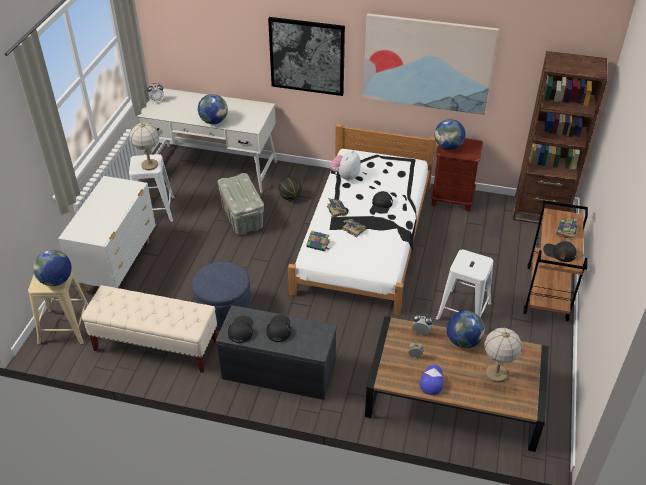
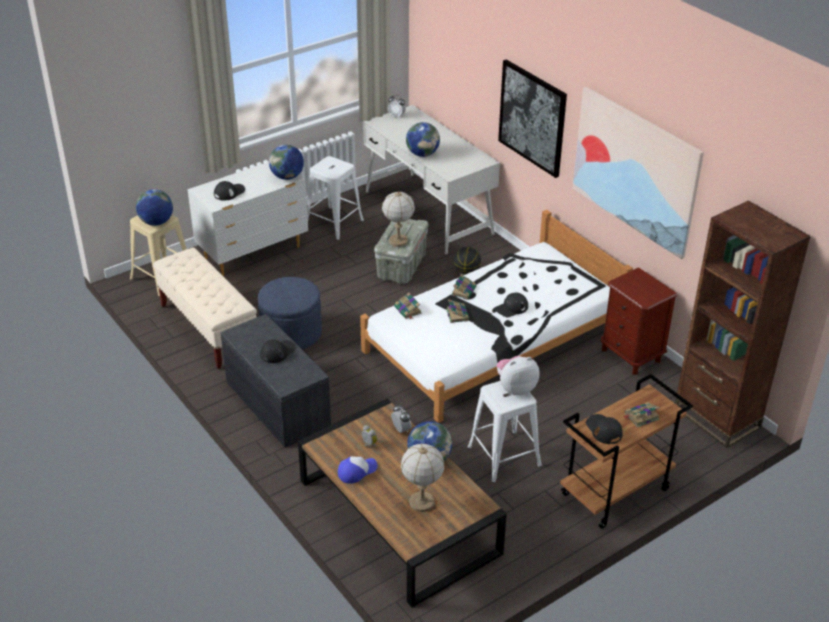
camera: 40 degrees right, 5 degrees down
table lamp [130,122,160,171] -> table lamp moved to [382,192,415,247]
black cap [228,316,253,343] -> black cap moved to [214,181,245,201]
plush toy [329,150,361,181] -> plush toy moved to [497,356,540,395]
globe [435,119,465,150] -> globe moved to [269,145,304,180]

